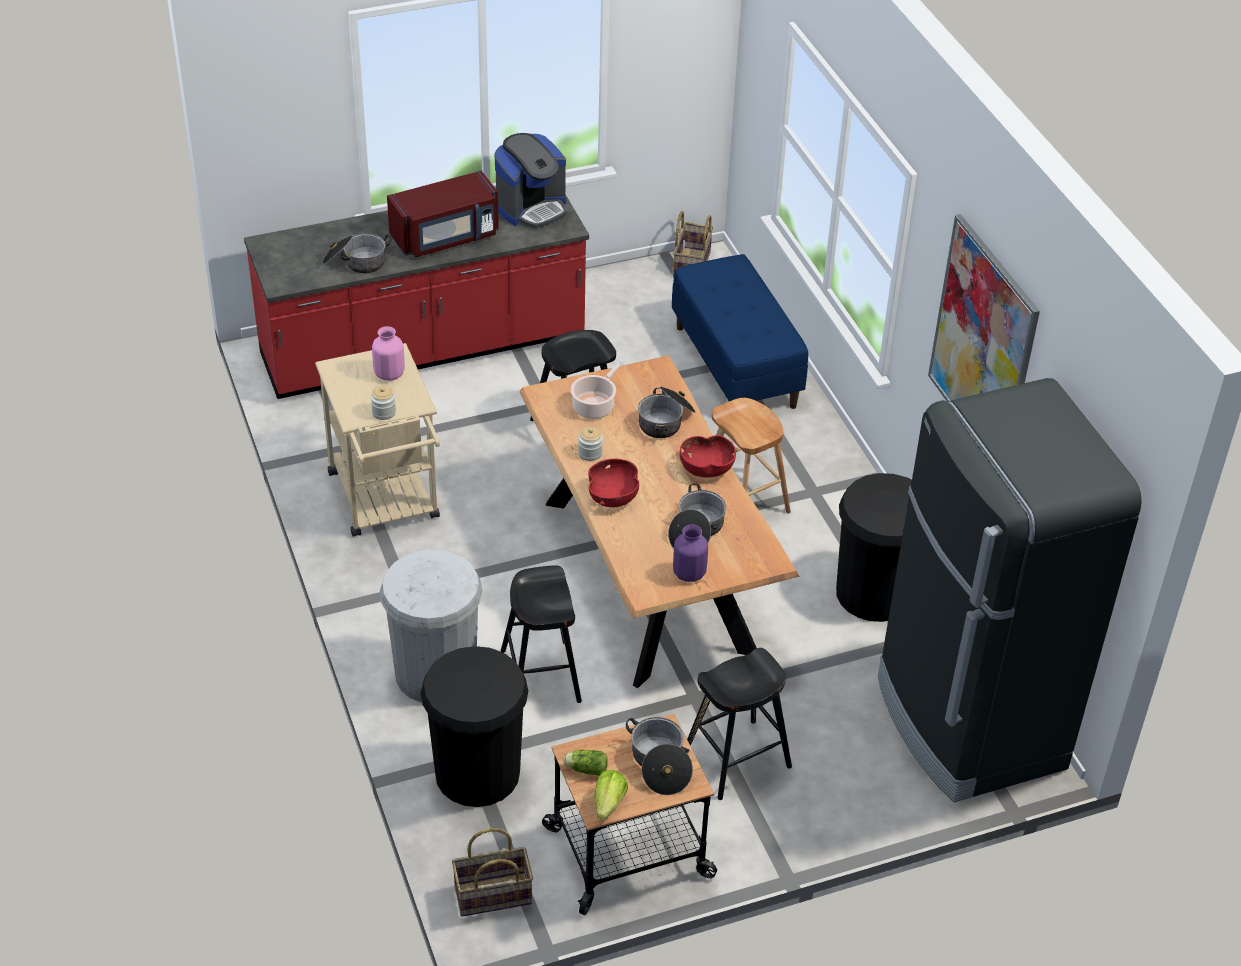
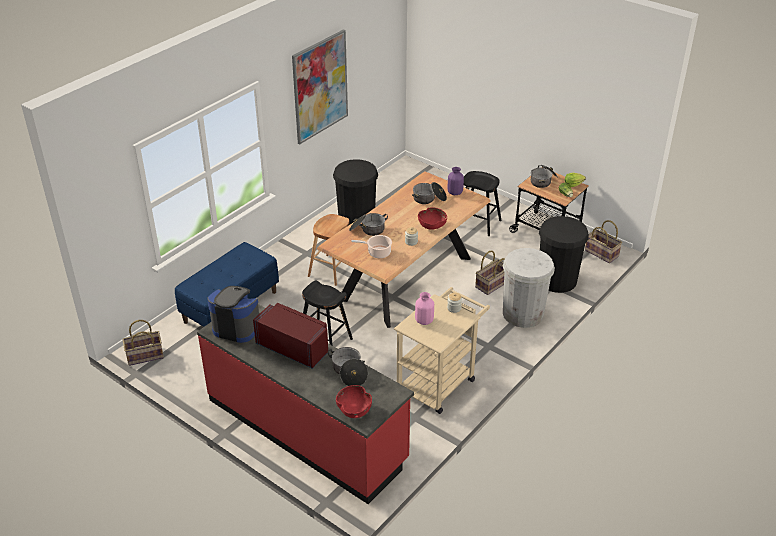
camera: 120 degrees left, 5 degrees down
black stool [501,565,582,703] -> basket [475,251,505,295]
red bowl [680,435,736,477] -> red bowl moved to [336,385,372,418]
black fridge [878,378,1142,802] -> none

